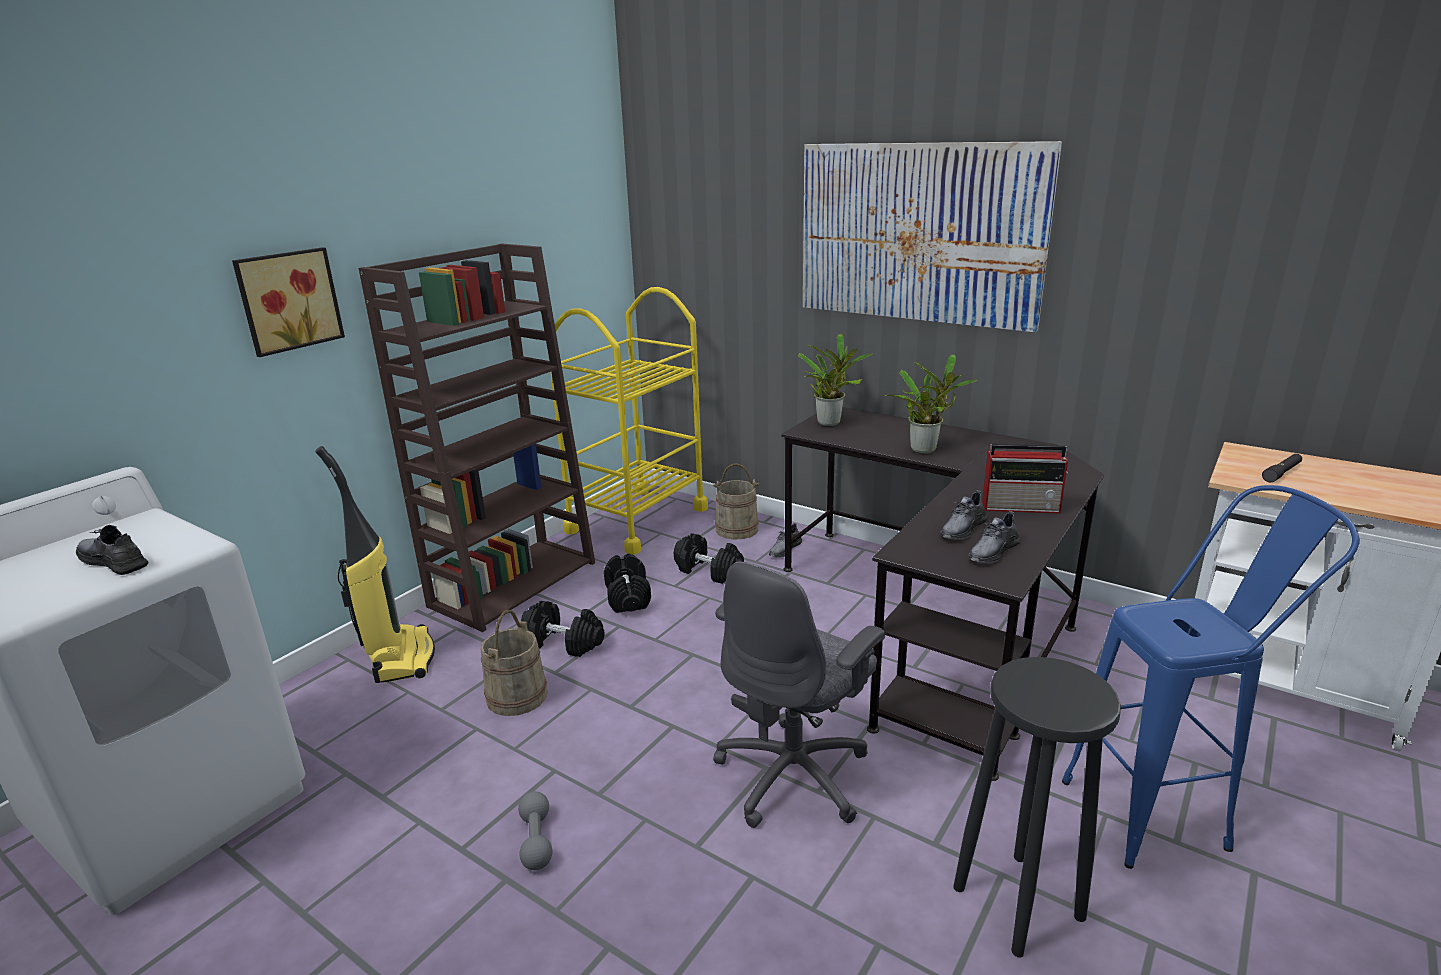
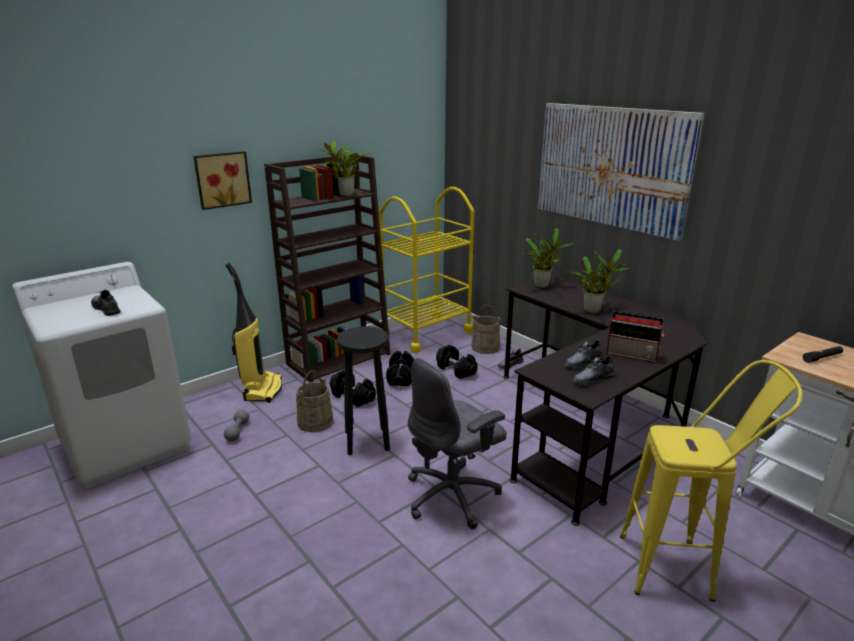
camera: 15 degrees right, 0 degrees up
grey dumbbell [518,791,552,870] -> grey dumbbell moved to [224,410,249,441]
black stool [954,657,1121,958] -> black stool moved to [337,326,390,455]
blue stool [1062,485,1360,869] -> yellow stool [620,360,803,602]
none -> potted plant [318,140,371,196]

